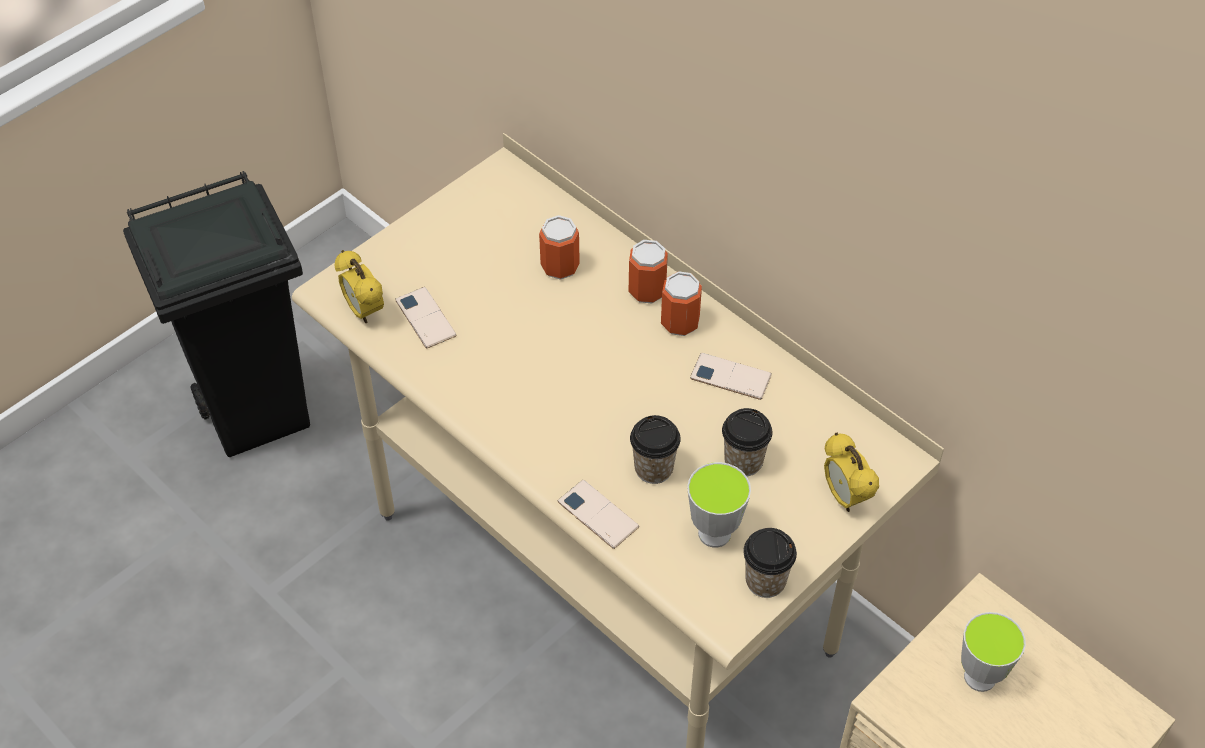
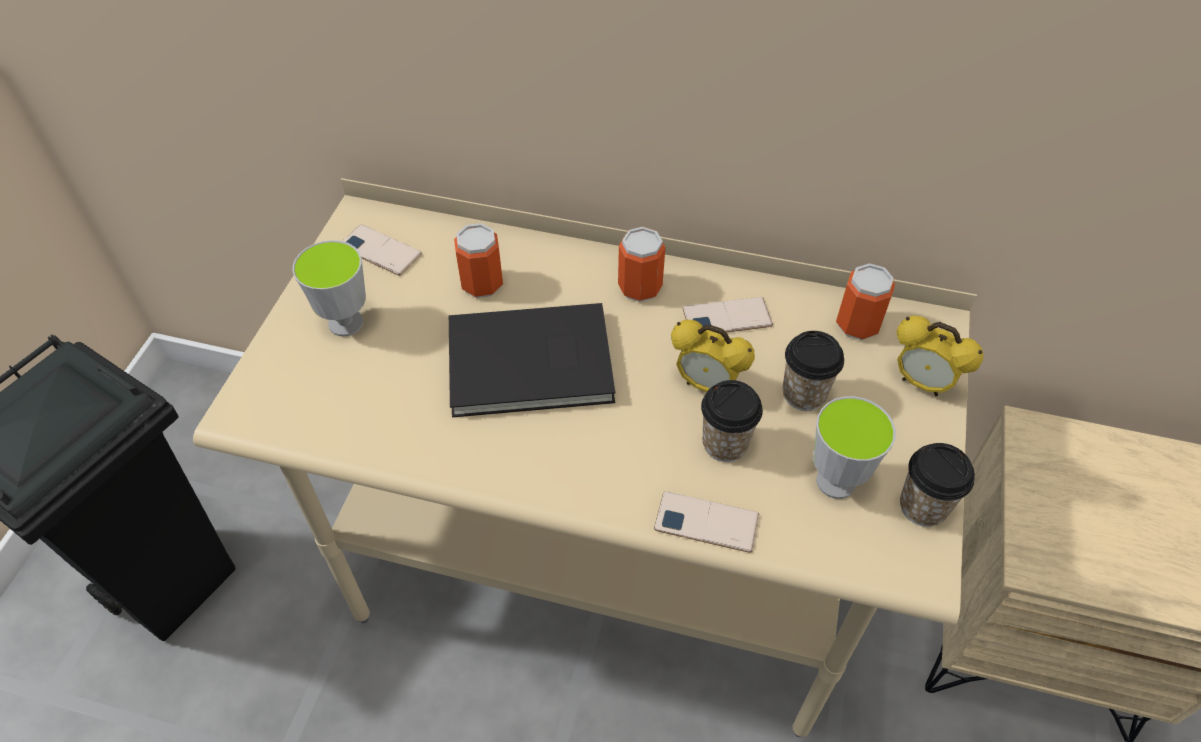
camera: 30 degrees left, 0 degrees up
alarm clock [335,250,384,324] -> alarm clock moved to [671,320,755,392]
phone [395,287,456,348] -> phone moved to [343,225,422,276]
can [629,240,668,304] -> can moved to [836,263,895,340]
cup [961,612,1026,692] -> cup moved to [292,240,366,337]
none -> black book [449,303,615,417]

